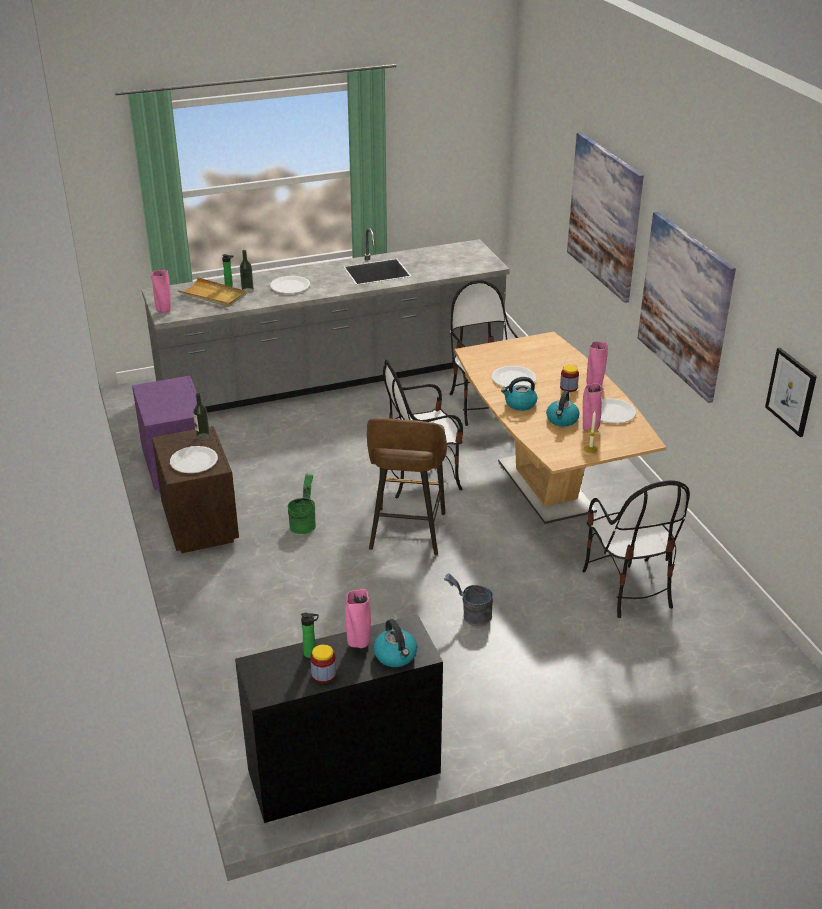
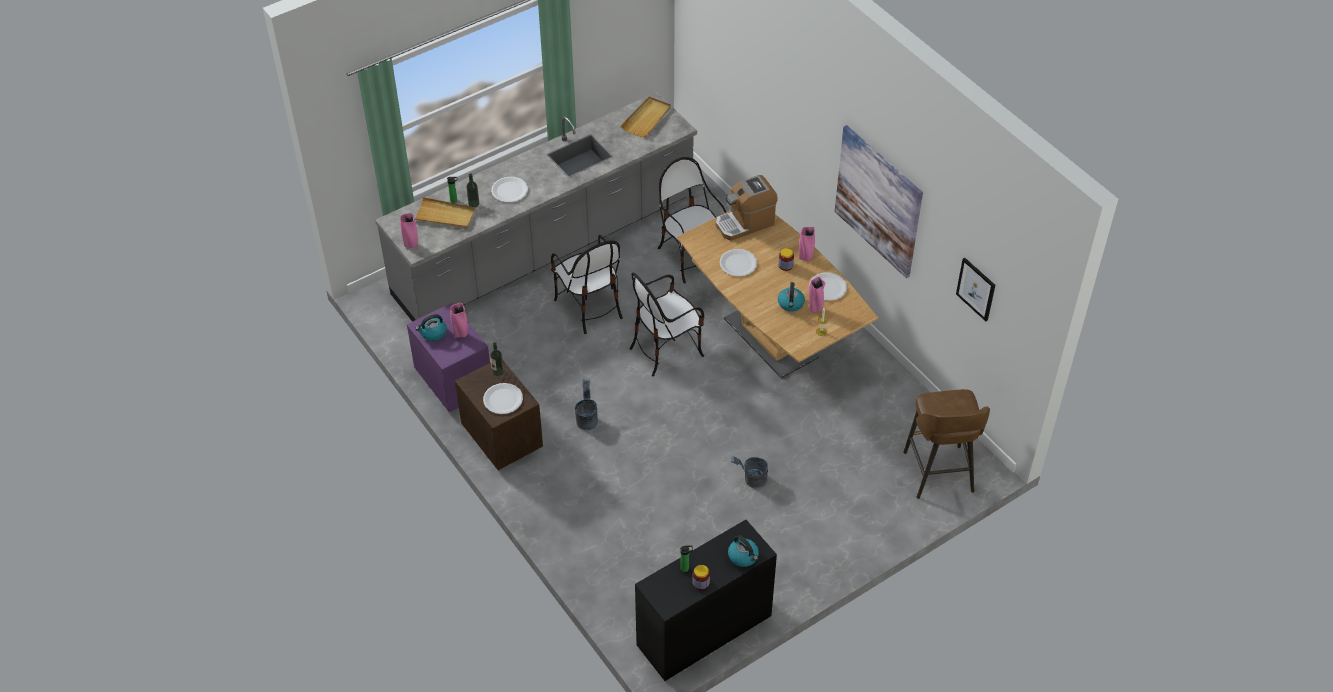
camera: 15 degrees left, 15 degrees up
green bucket [288,473,316,534] -> grey bucket [575,378,598,430]
pink vase [345,589,371,648] -> pink vase moved to [450,303,468,338]
brown stool [367,418,447,555] -> brown stool moved to [903,389,990,499]
kettle [501,377,537,411] -> kettle moved to [415,314,447,341]
picture [567,132,644,303] -> none
chair [582,480,690,618] -> chair moved to [551,235,623,334]
none -> beige tray [621,97,671,137]
none -> coffee machine [716,175,778,241]

